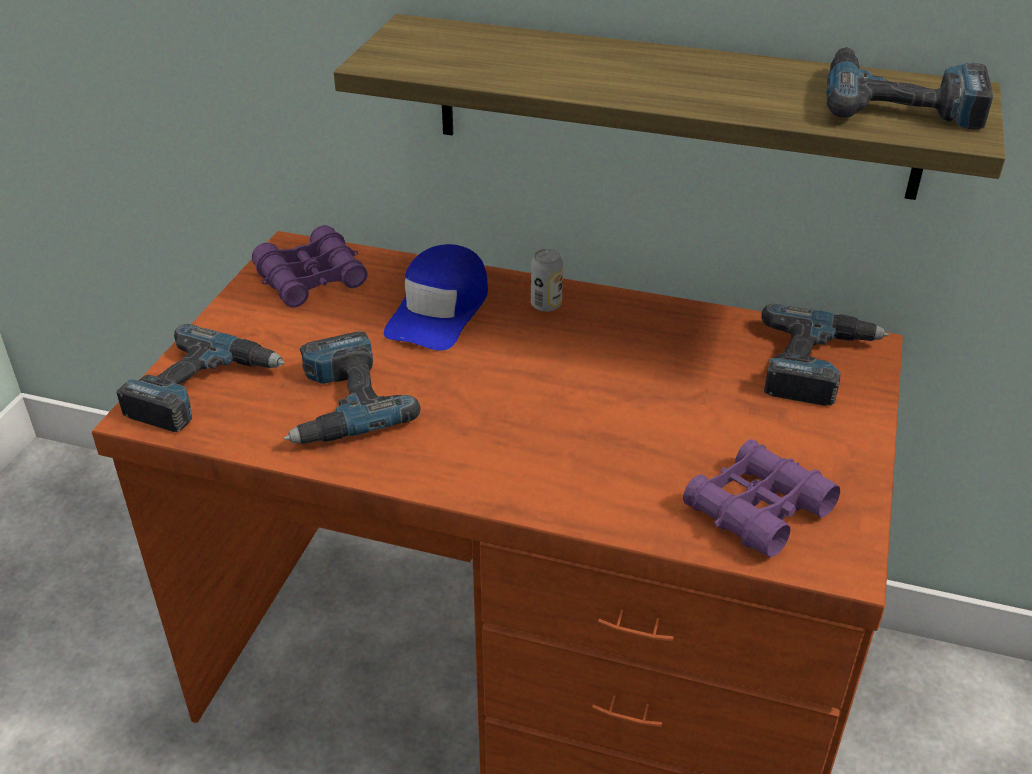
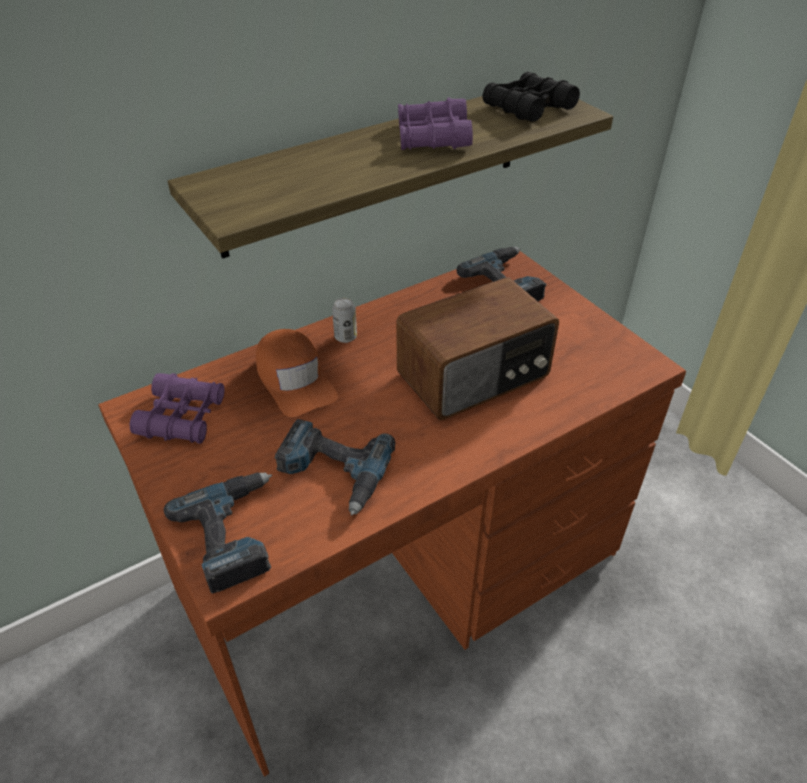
camera: 50 degrees left, 5 degrees up
blue cap [384,244,488,351] -> orange cap [256,329,338,417]
purple binoculars [683,439,840,557] -> purple binoculars moved to [398,97,473,150]
power drill [827,47,993,130] -> black binoculars [483,72,580,122]
none -> radio [396,277,559,420]

